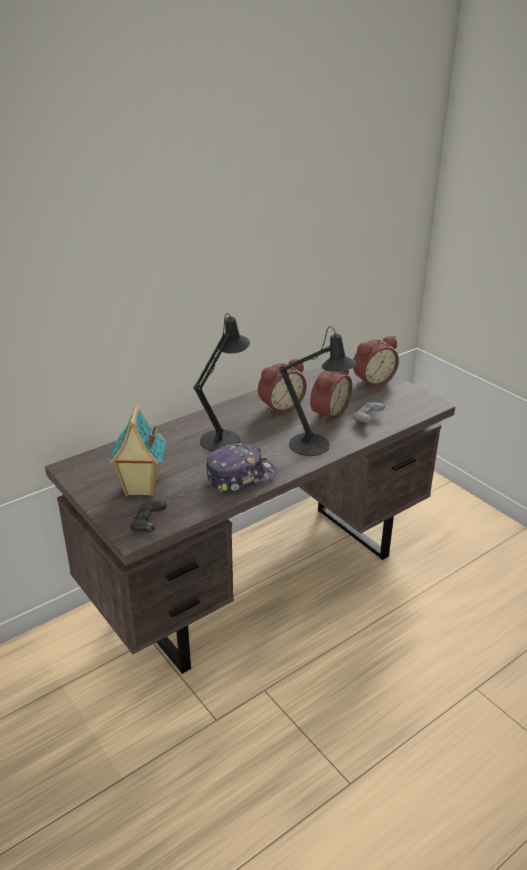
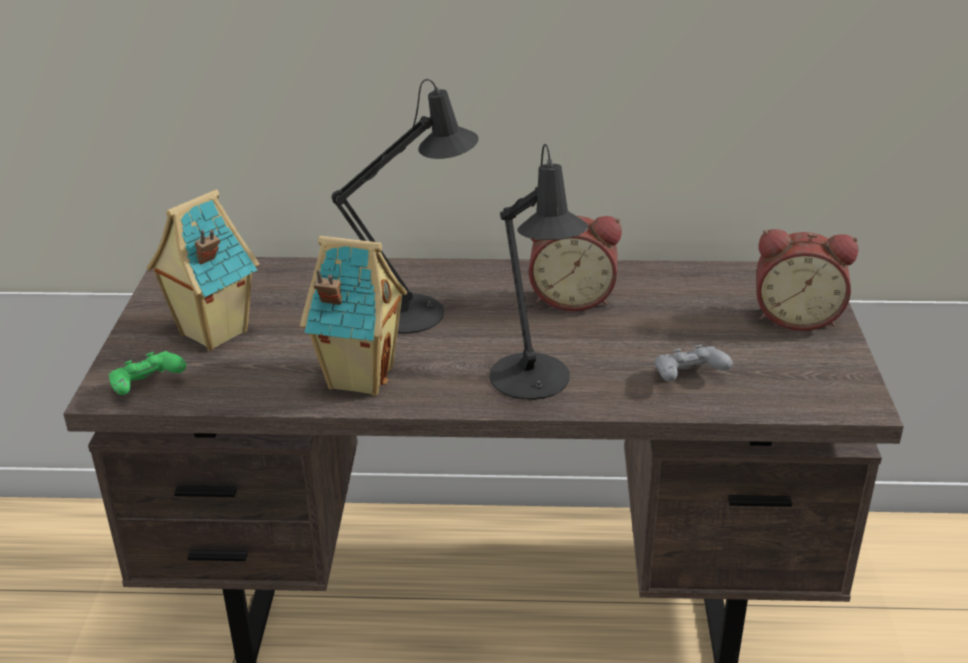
camera: 40 degrees right, 0 degrees up
black game controller [130,501,167,532] -> green game controller [109,351,186,395]
cap [206,444,278,493] -> toy house [300,236,407,396]
alarm clock [310,369,352,422] -> none

